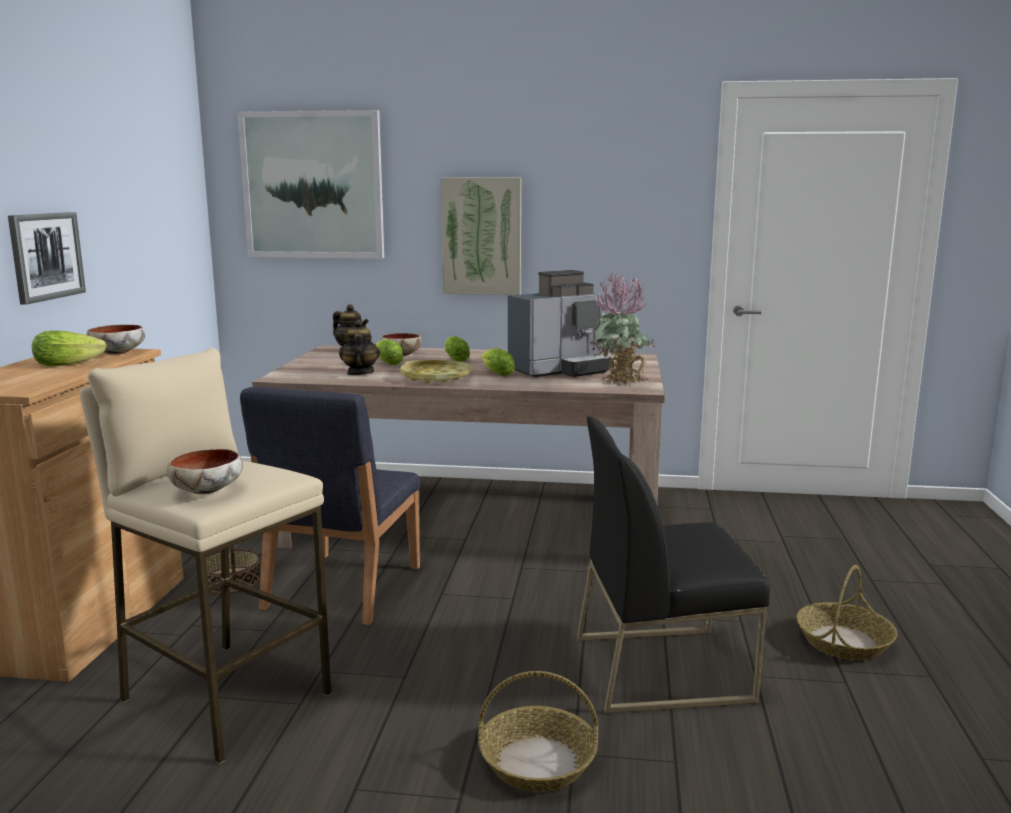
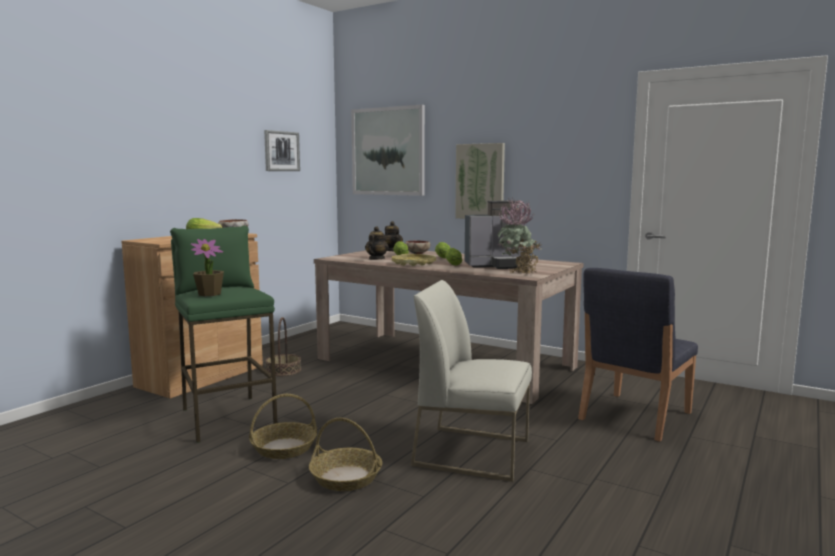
camera: 25 degrees right, 5 degrees down
picture [8,212,86,305] -> picture moved to [264,130,300,171]
beige stool [79,348,332,764] -> green stool [170,226,277,443]
bowl [167,449,243,494] -> potted plant [191,239,224,296]
blue chair [240,387,420,625] -> blue chair moved to [578,268,698,442]
black chair [577,417,770,713] -> white chair [411,280,532,482]
basket [796,565,897,660] -> basket moved to [249,394,317,459]

